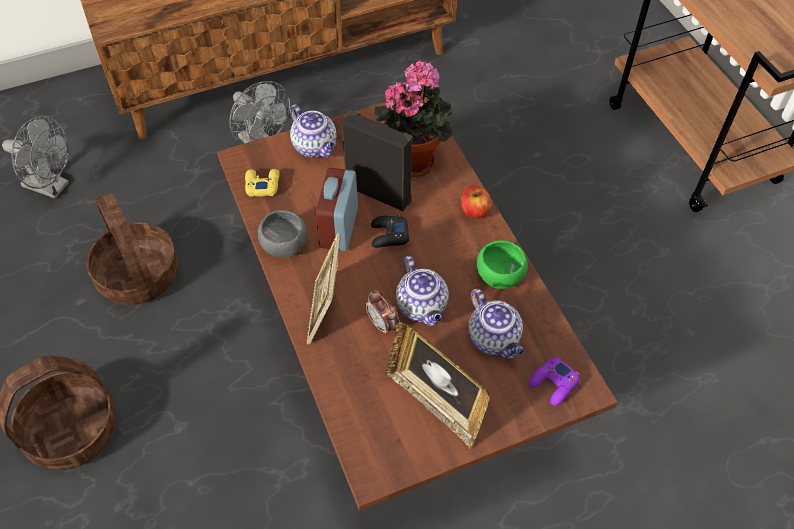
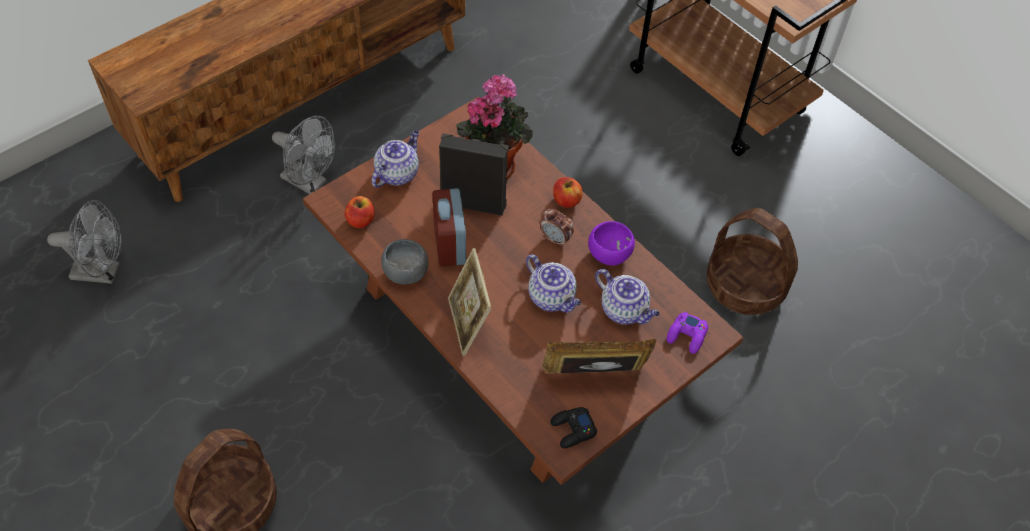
camera: 20 degrees left, 0 degrees up
basket [86,192,178,305] -> basket moved to [707,208,798,315]
yellow game controller [245,169,280,197] -> apple [345,196,374,228]
teapot [290,104,337,158] -> teapot turned 90 degrees counterclockwise [372,130,419,188]
alarm clock [365,290,399,335] -> alarm clock moved to [540,209,574,247]
black game controller [371,215,409,248] -> black game controller moved to [550,407,597,448]
picture frame [386,321,489,449] -> picture frame turned 150 degrees clockwise [542,339,656,373]
green bowl [477,240,528,289] -> purple bowl [588,221,635,266]

